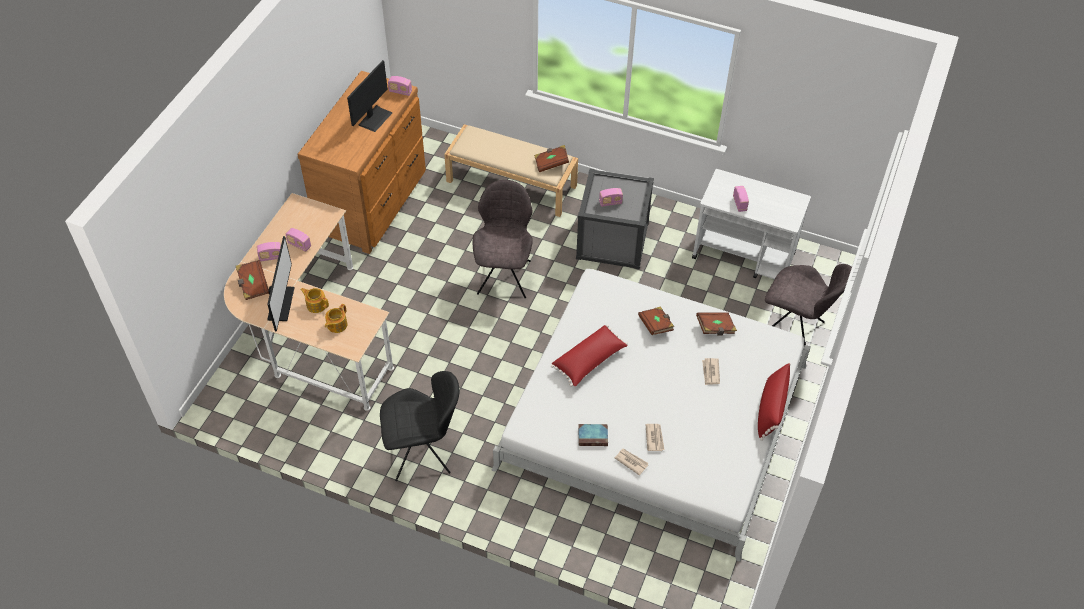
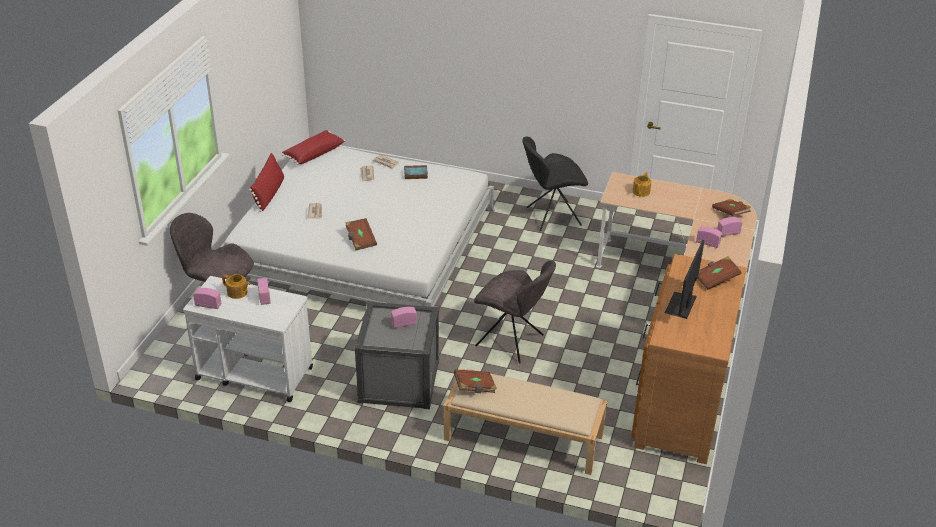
camera: 175 degrees right, 15 degrees down
monitor [267,236,294,331] -> none
teapot [301,288,329,313] -> teapot moved to [222,274,250,299]
radio [388,76,412,96] -> radio moved to [193,288,221,309]
grey chair [473,180,533,298] -> grey chair turned 60 degrees counterclockwise [474,260,556,363]
red pillow [551,325,628,387] -> red pillow moved to [282,130,345,165]
brown book [696,312,737,336] -> brown book moved to [697,256,741,290]

